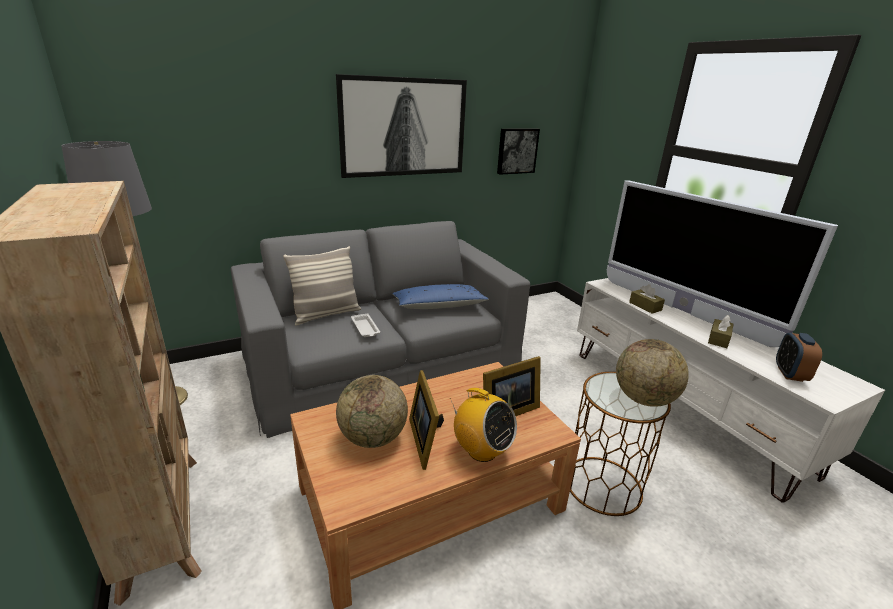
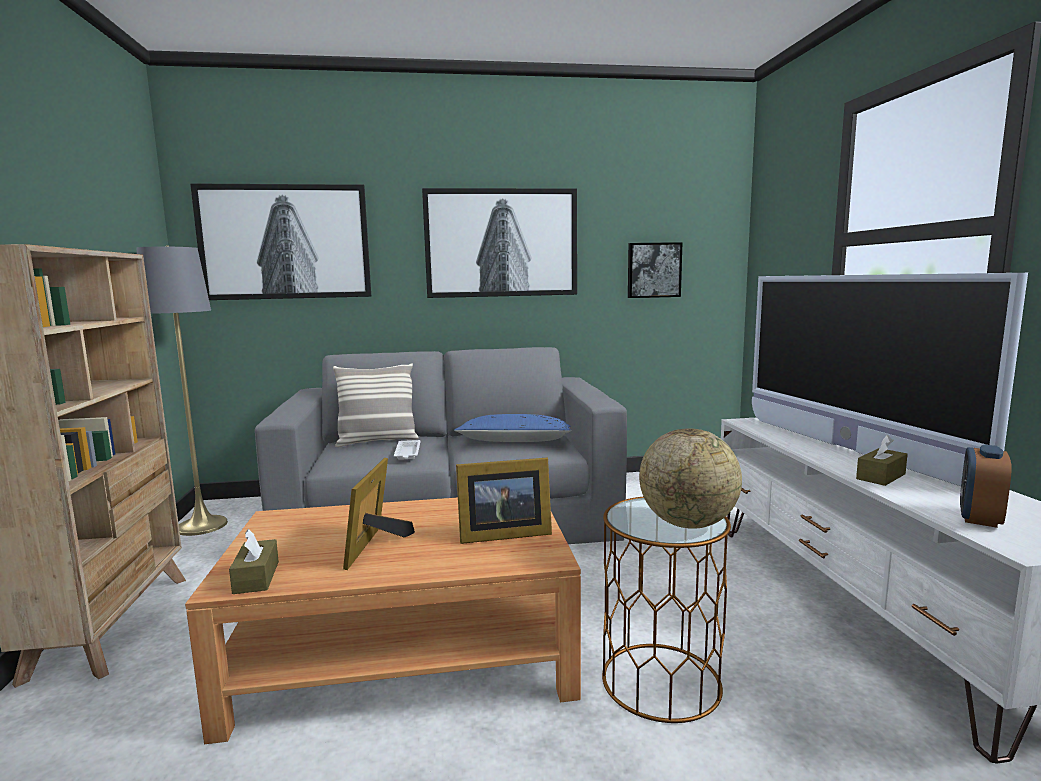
camera: 20 degrees right, 15 degrees down
globe [336,375,408,448] -> none
radio [450,388,517,462] -> none
brown tissue box [629,284,665,314] -> brown tissue box moved to [229,529,279,594]
none -> picture [190,183,371,300]

